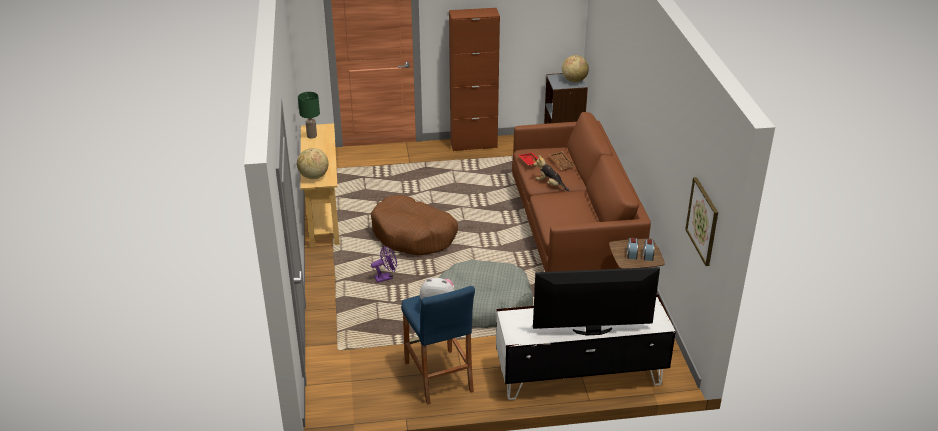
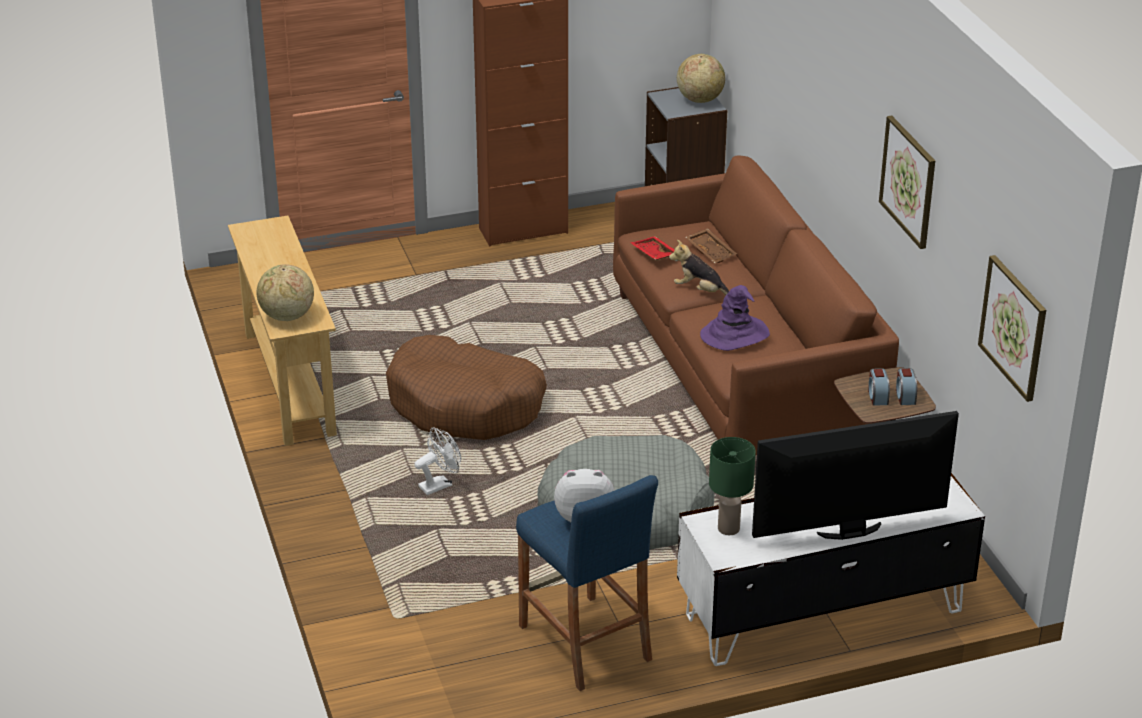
camera: 10 degrees left, 0 degrees up
green table lamp [298,92,320,139] -> green table lamp moved to [709,437,756,535]
purple fan [371,246,397,283] -> white fan [414,427,461,495]
none -> purple hat [700,285,770,351]
none -> picture [879,116,935,249]

